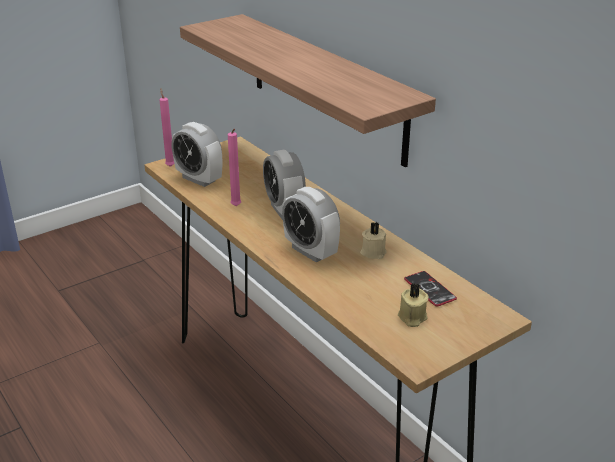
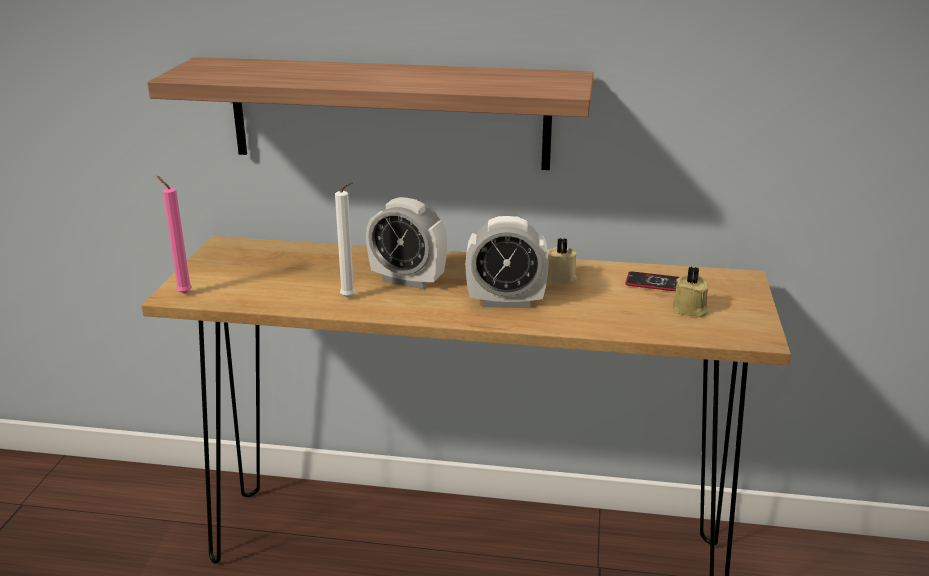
camera: 45 degrees left, 5 degrees down
alarm clock [172,122,222,187] -> none
pink candle [228,129,241,206] -> white candle [335,182,355,298]

